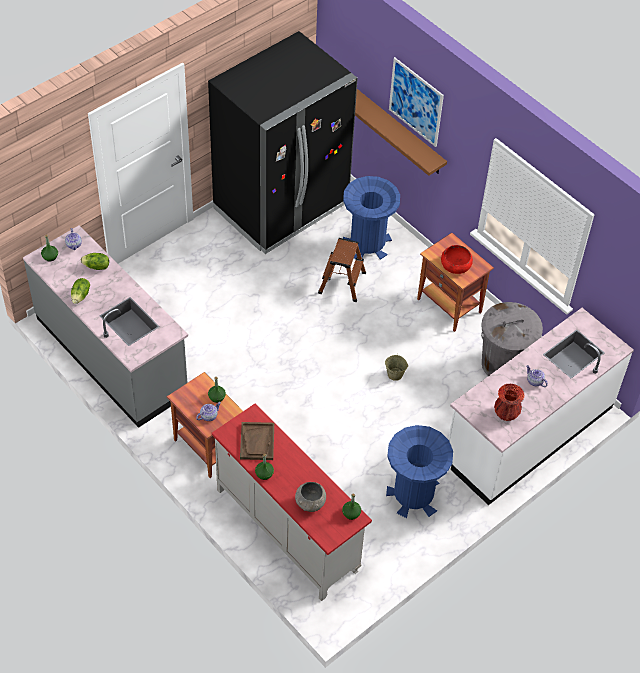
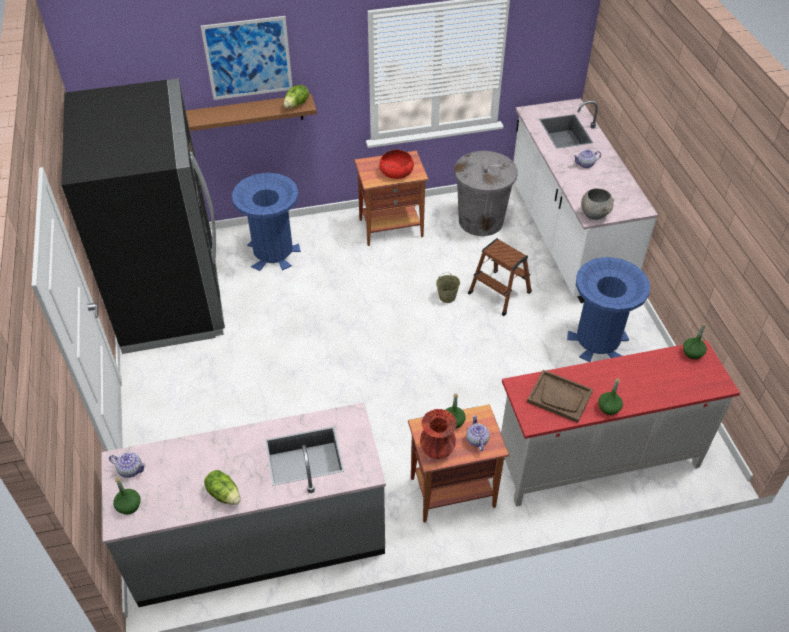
camera: 60 degrees left, 5 degrees down
lettuce [81,253,109,270] -> lettuce moved to [284,85,309,108]
grey bowl [295,482,326,512] -> grey bowl moved to [581,188,614,220]
brown step ladder [318,238,366,302] -> brown step ladder moved to [468,238,532,316]
red vase [494,384,524,421] -> red vase moved to [420,409,457,459]

